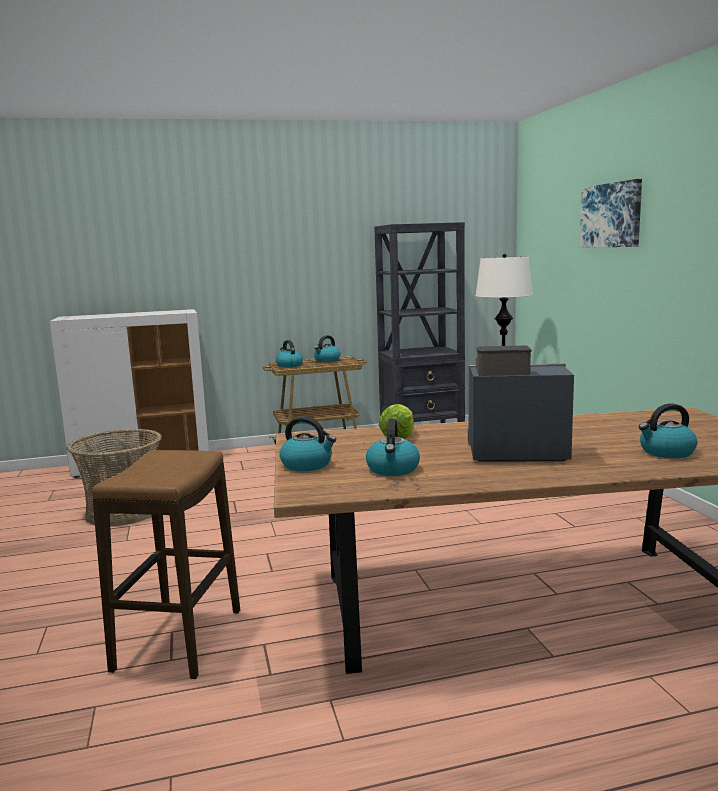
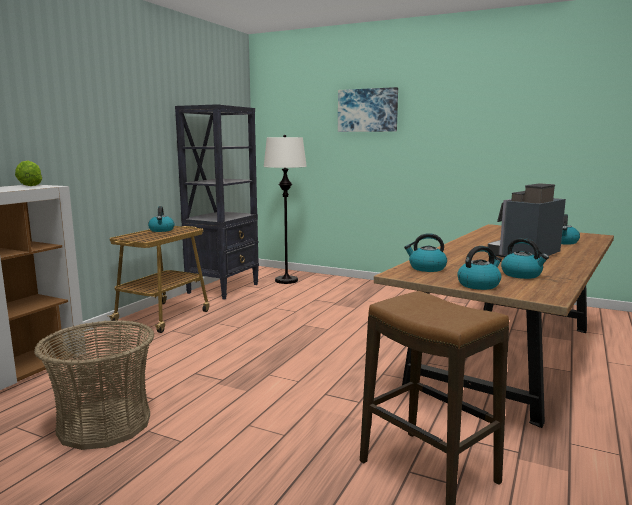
camera: 50 degrees left, 0 degrees up
kettle [276,340,303,368] -> kettle moved to [404,233,447,272]
lettuce [379,404,414,439] -> lettuce moved to [15,161,42,186]

